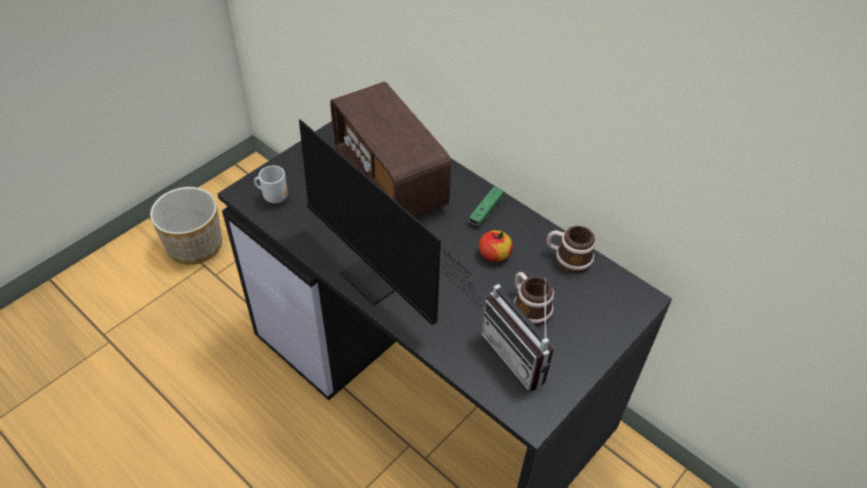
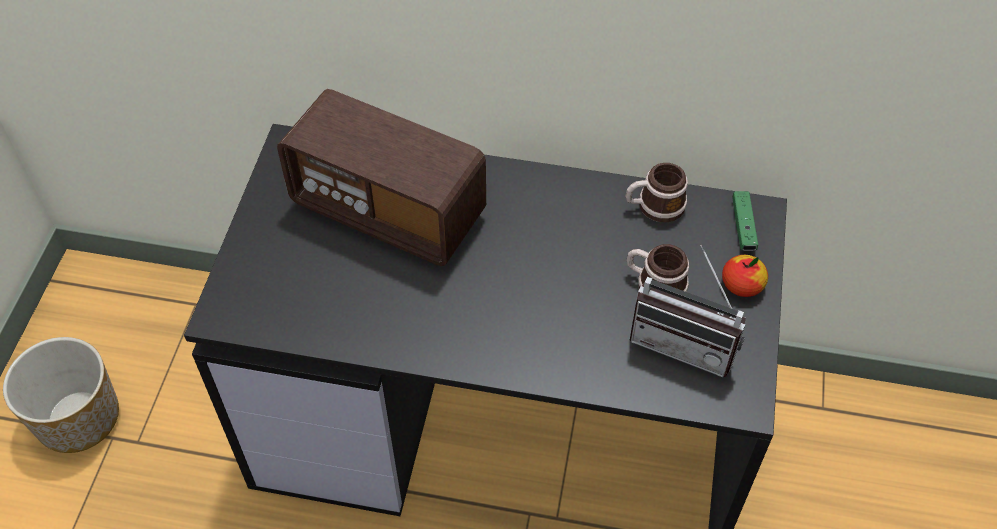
camera: 30 degrees left, 5 degrees up
mug [254,166,288,203] -> none
monitor [299,119,492,326] -> none
green game controller [469,187,504,226] -> green game controller moved to [732,191,758,251]
apple [479,230,513,262] -> apple moved to [722,255,768,297]

